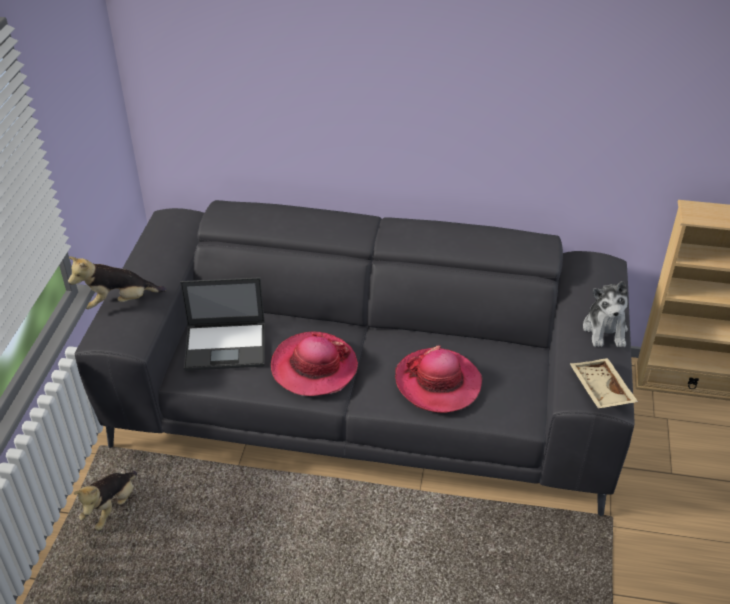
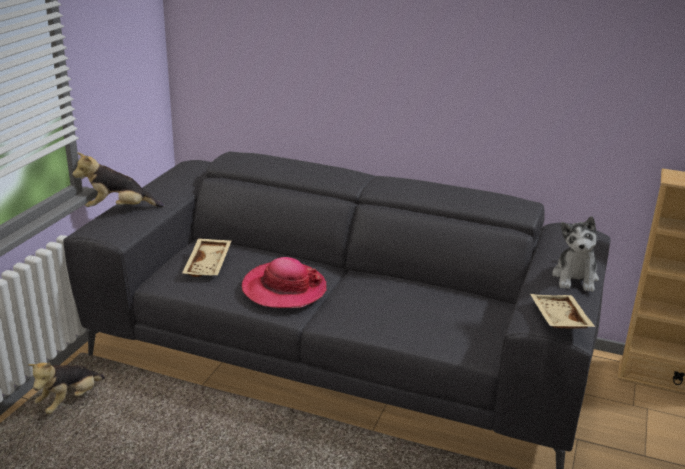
camera: 10 degrees right, 15 degrees down
laptop [180,277,265,371] -> beige tray [182,239,231,277]
hat [395,345,482,413] -> none

